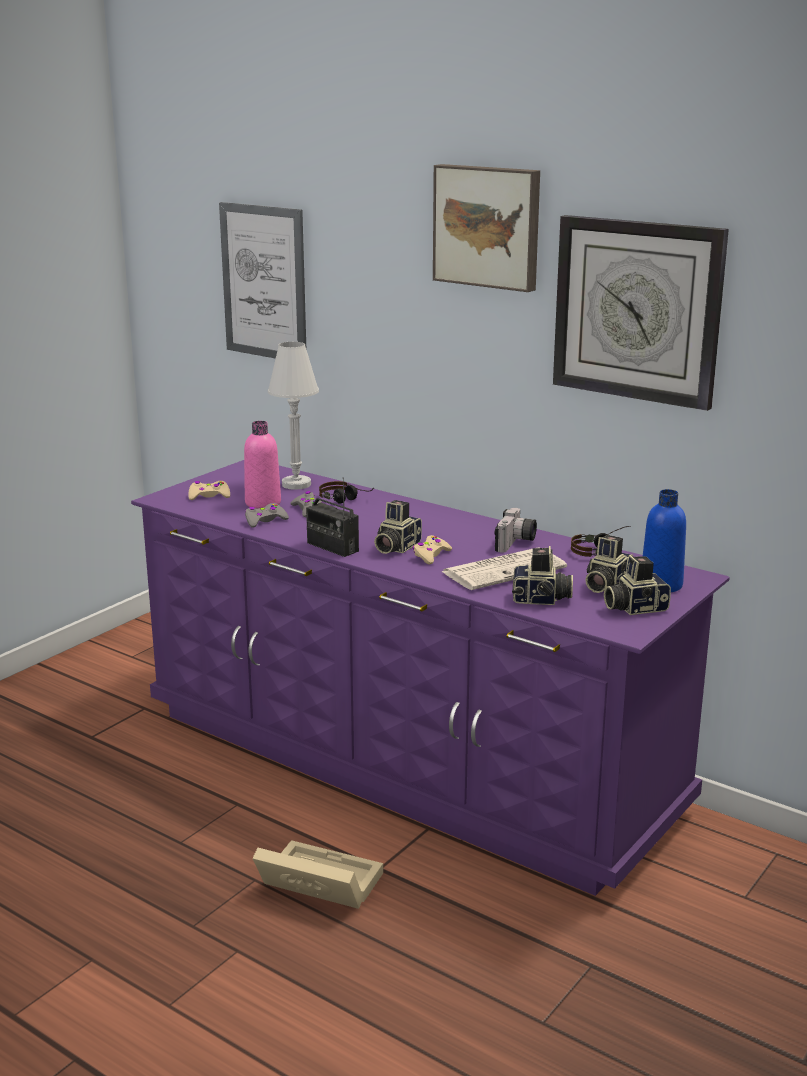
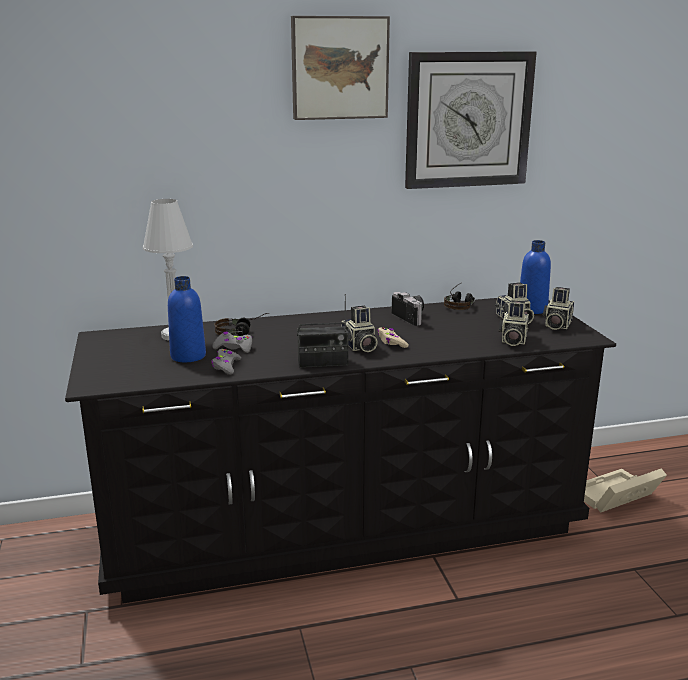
camera: 50 degrees left, 0 degrees up
purple dresser [131,460,730,896] -> black dresser [65,298,616,604]
beige game controller [188,481,230,500] -> none
picture [219,202,306,359] -> none
pink bottle [244,421,281,509] -> blue bottle [168,276,206,362]
beige storage box [252,840,383,909] -> beige storage box moved to [584,469,667,513]
newspaper [441,547,567,590] -> none
camera [512,546,573,605] -> camera turned 150 degrees clockwise [499,300,529,346]

